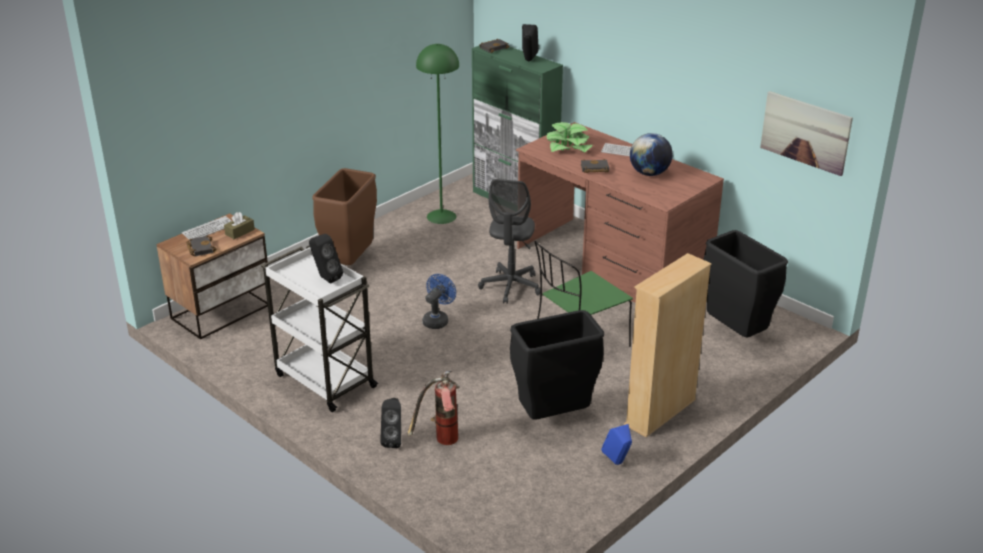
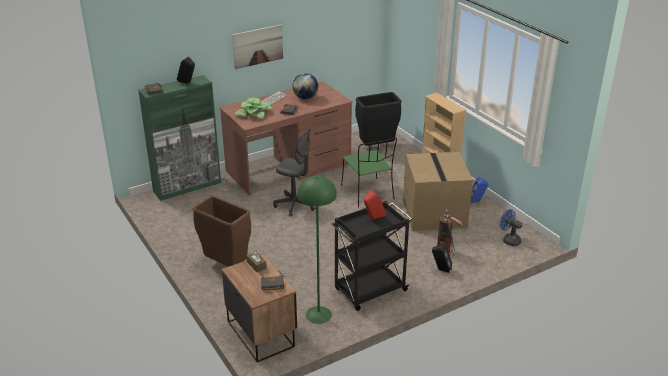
camera: 75 degrees left, 0 degrees up
keyboard [182,216,231,240] -> none
white cart [261,245,378,412] -> black cart [331,201,412,311]
black speaker [309,234,343,284] -> red speaker [364,190,386,220]
green floor lamp [416,44,459,224] -> green floor lamp moved to [297,175,337,324]
blue fan [422,274,456,329] -> blue fan moved to [499,209,522,246]
black trash can [510,310,604,420] -> cardboard box [403,152,473,231]
picture [760,91,853,176] -> picture moved to [232,25,283,69]

